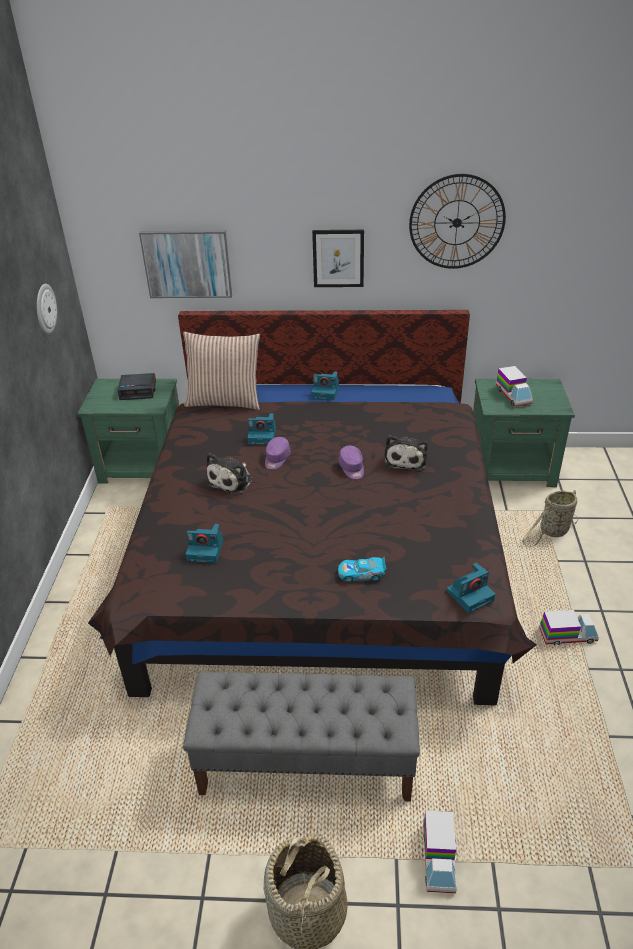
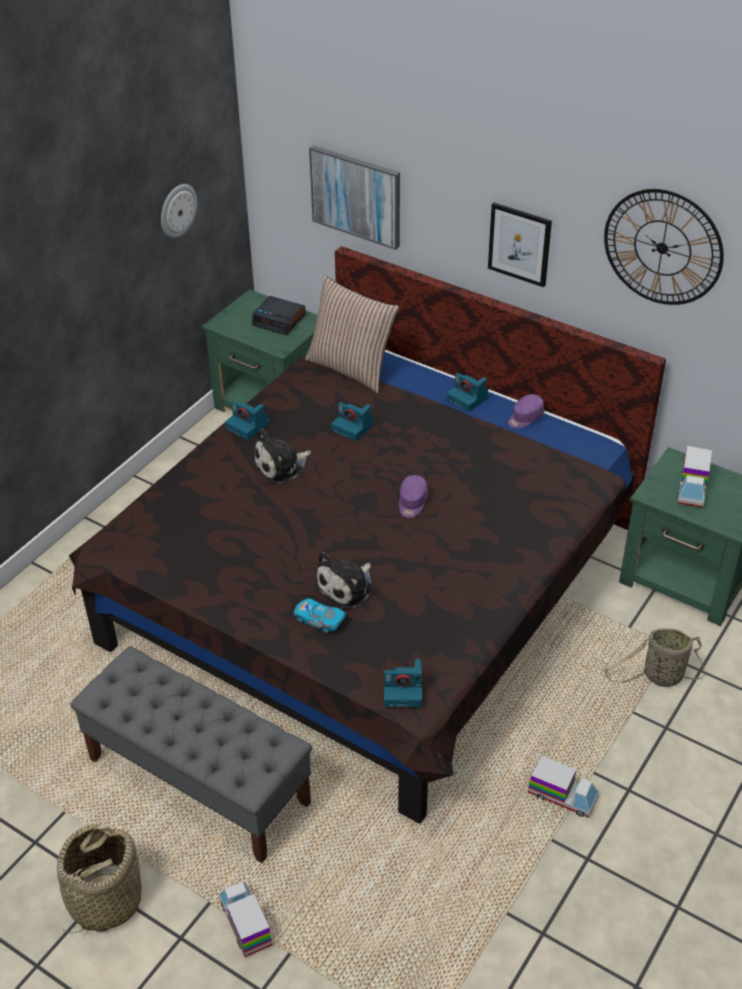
camera: 30 degrees right, 5 degrees up
camera [186,524,223,563] -> camera moved to [225,401,269,440]
purple cap [265,437,291,469] -> purple cap moved to [508,394,544,428]
plush toy [385,435,428,471] -> plush toy moved to [314,552,373,609]
toy truck [423,811,457,893] -> toy truck turned 120 degrees clockwise [219,882,272,957]

